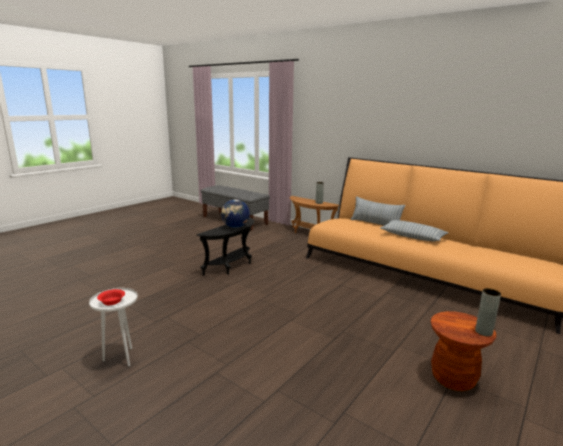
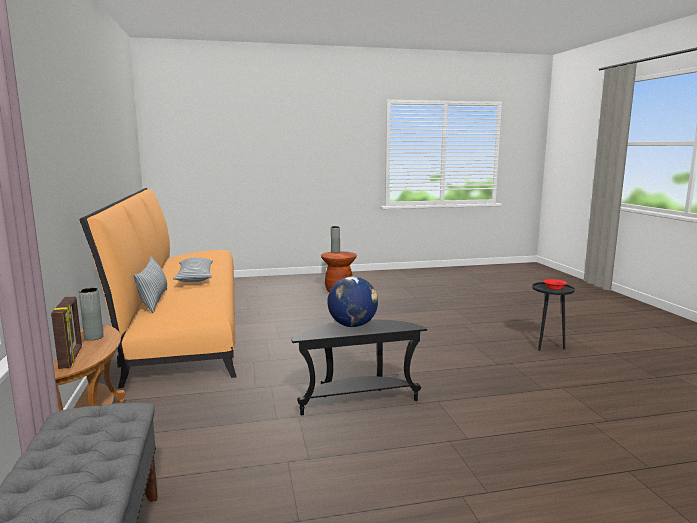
camera: 140 degrees left, 5 degrees down
white side table [89,288,138,367] -> black side table [532,282,575,351]
none -> picture frame [51,296,82,369]

